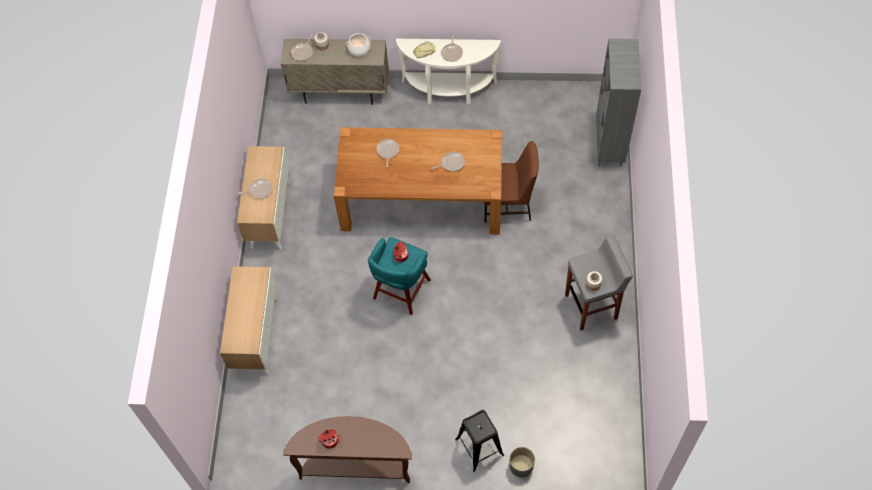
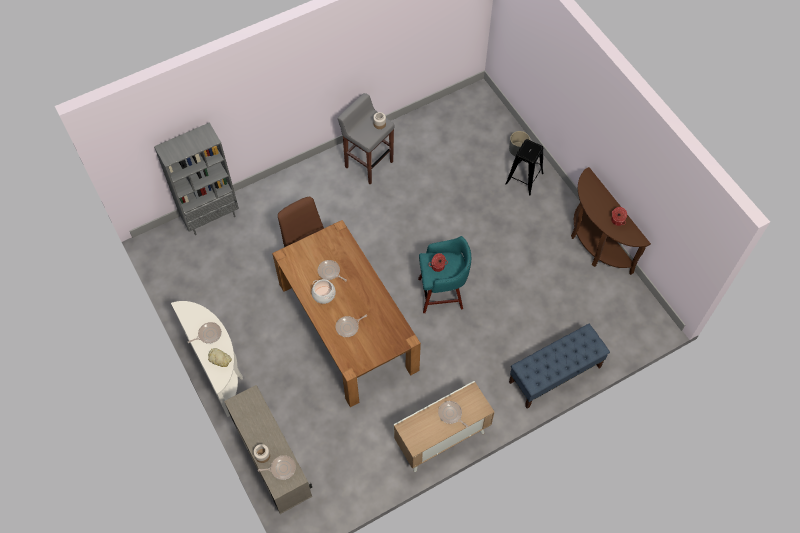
camera: 125 degrees left, 0 degrees up
cabinet [220,266,278,375] -> blue bench [509,324,610,409]
cooking pot [346,33,371,57] -> cooking pot moved to [312,279,336,304]

